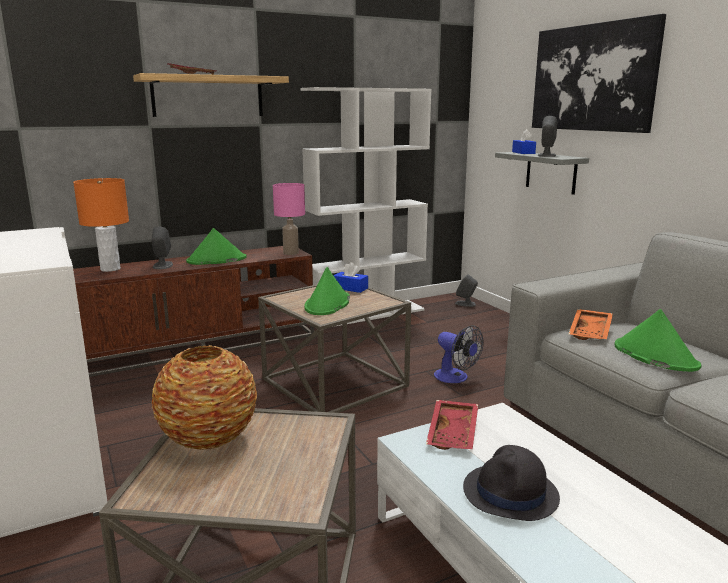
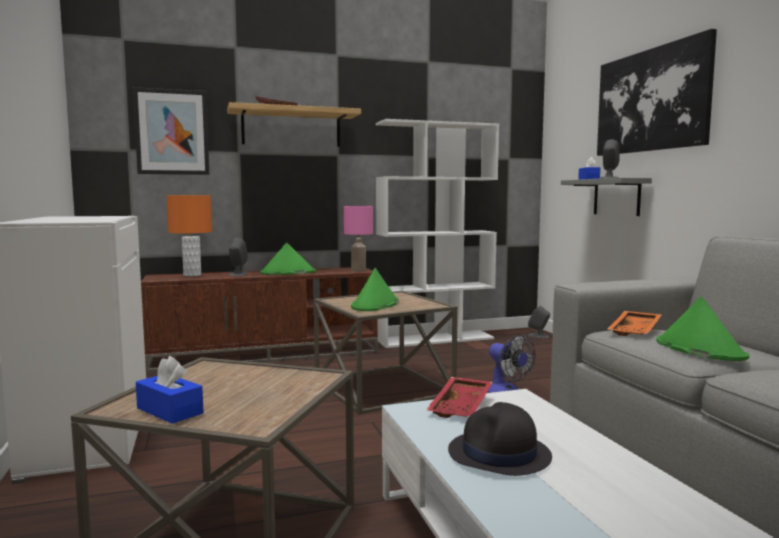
camera: 10 degrees right, 10 degrees down
vase [151,345,257,450] -> none
blue tissue box [333,262,368,293] -> blue tissue box moved to [136,356,204,424]
none -> picture [133,87,209,175]

